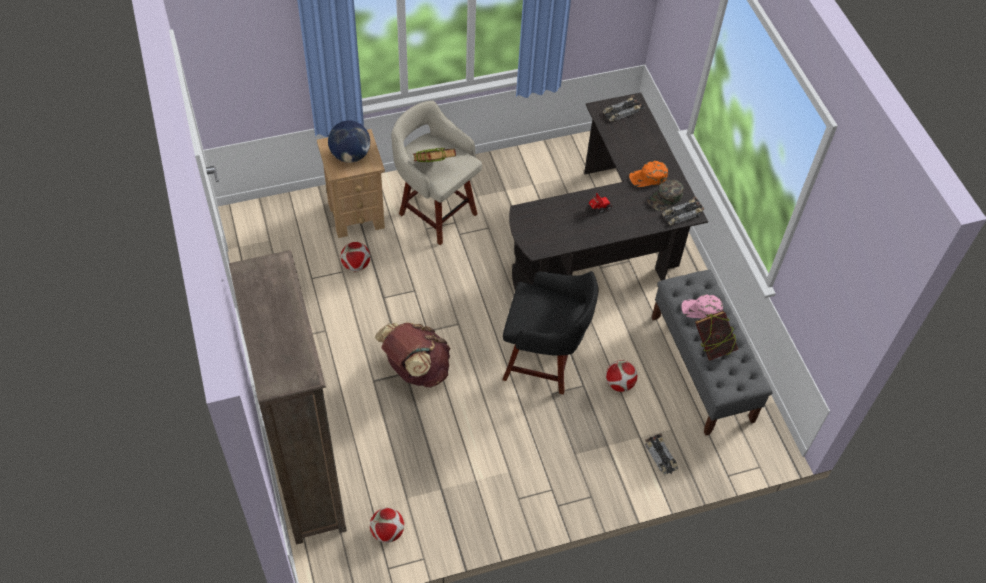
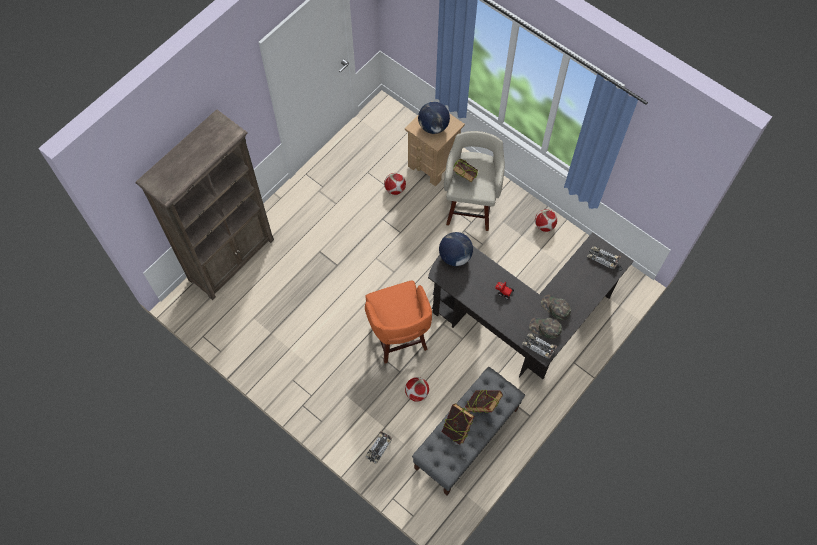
camera: 60 degrees right, 10 degrees up
football [370,507,404,543] -> football moved to [535,209,557,232]
brown backpack [375,322,451,387] -> none
black stool [502,271,598,395] -> orange stool [365,281,432,364]
orange cap [629,161,668,187] -> green cap [541,295,571,320]
pink cap [682,294,723,319] -> book [465,390,503,413]
none -> globe [439,232,473,266]

